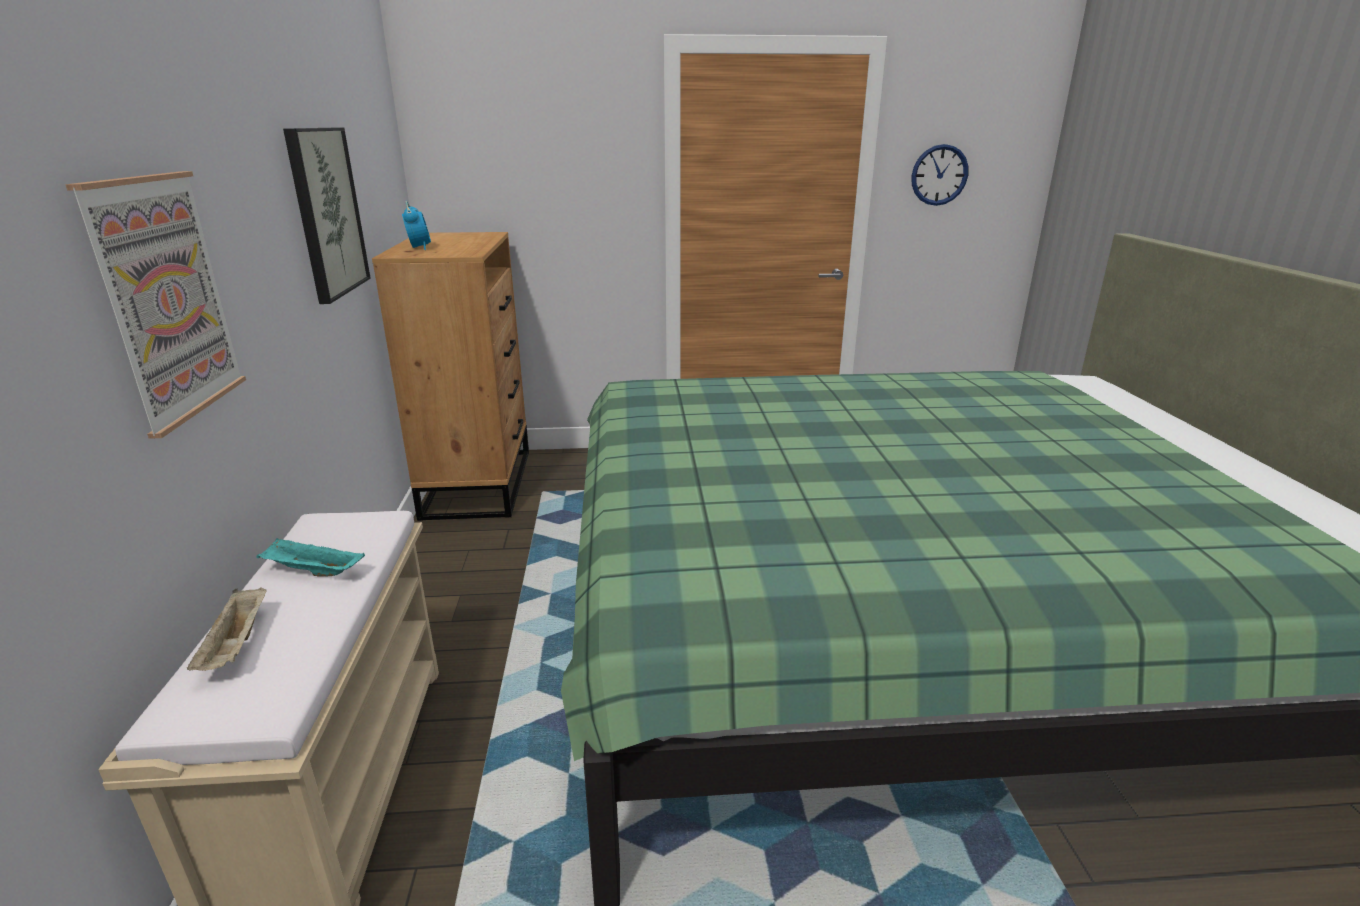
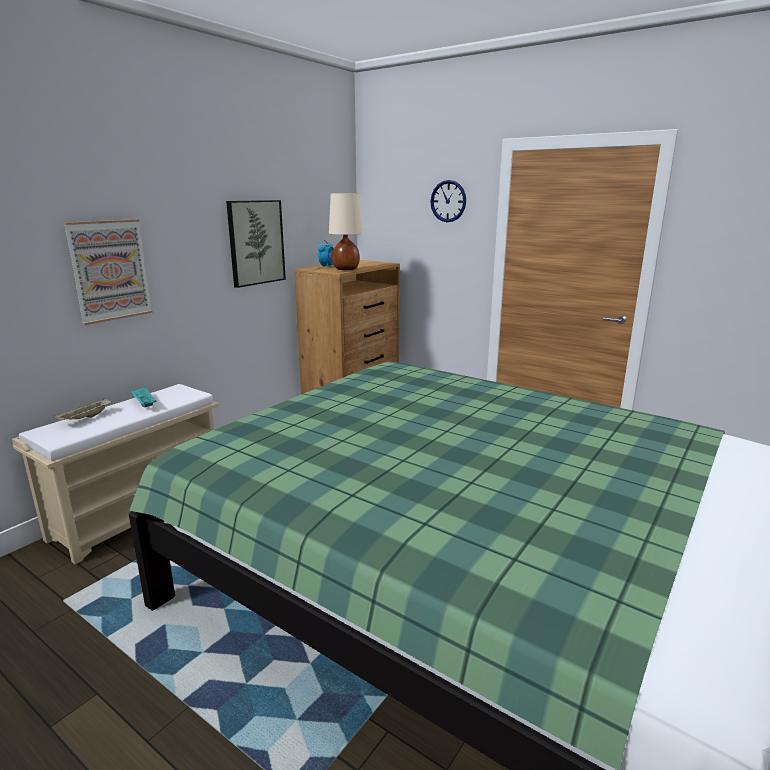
camera: 40 degrees right, 5 degrees down
wall clock [911,144,968,206] -> wall clock moved to [430,180,466,222]
none -> beige table lamp [329,193,362,270]

